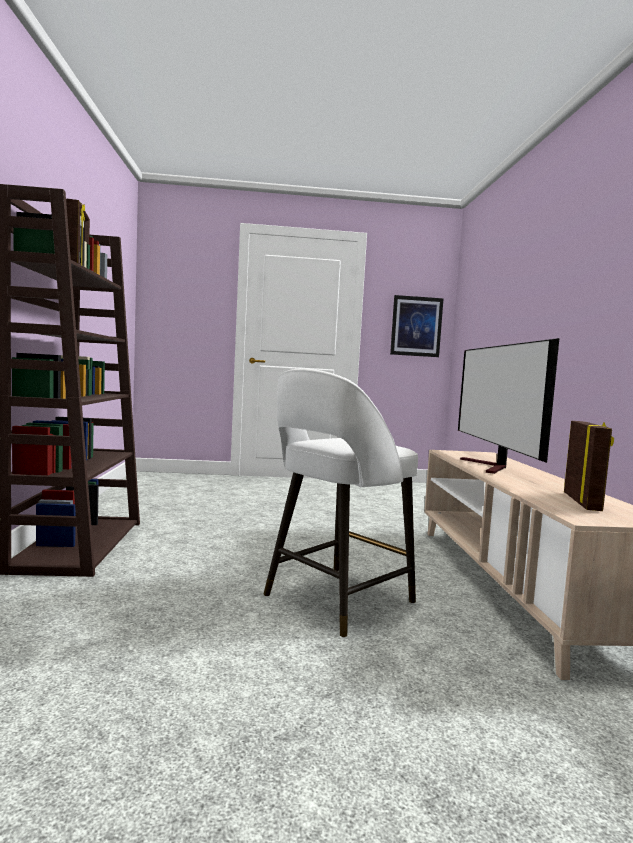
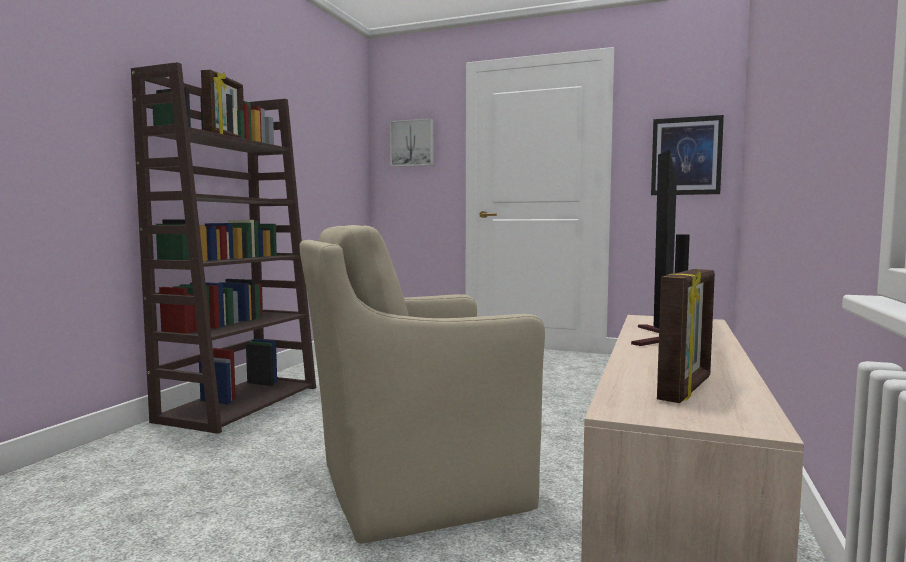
camera: 25 degrees right, 0 degrees up
white stool [263,369,418,638] -> beige armchair [299,225,545,544]
none -> picture [390,118,433,167]

